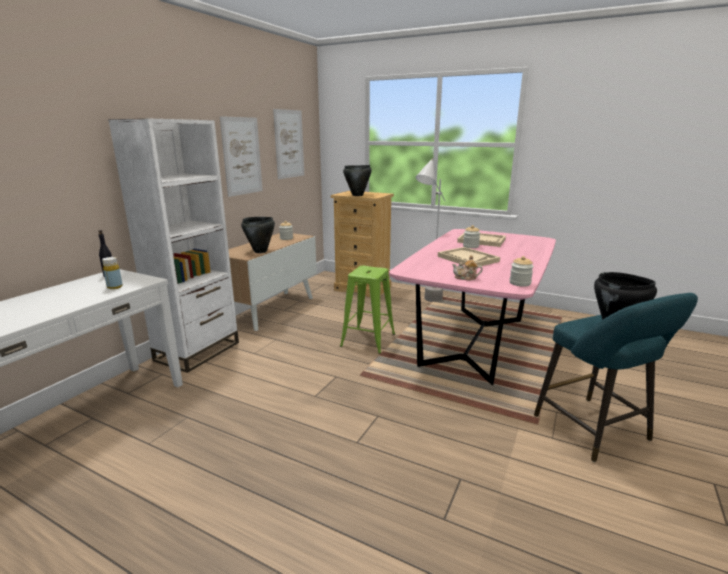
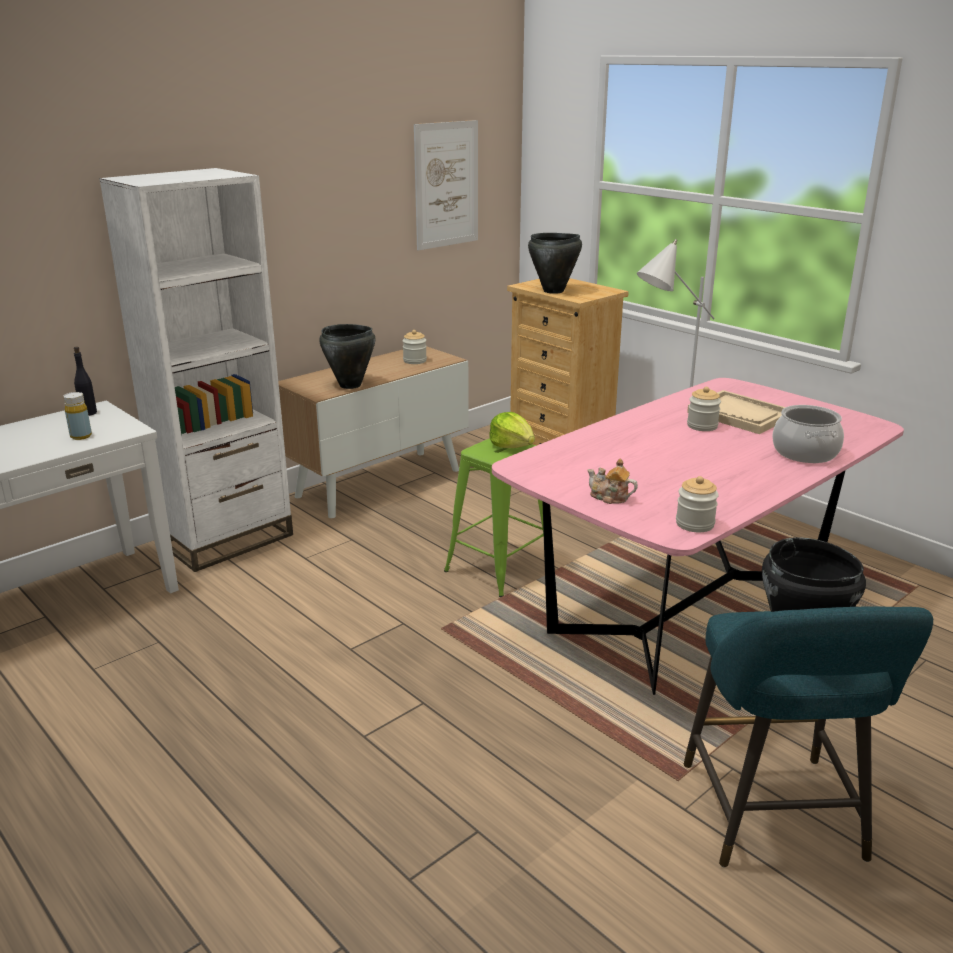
camera: 20 degrees right, 5 degrees up
picture [220,116,263,197] -> none
beige tray [438,247,500,266] -> none
none -> lettuce [489,412,535,448]
none -> cooking pot [772,405,844,463]

